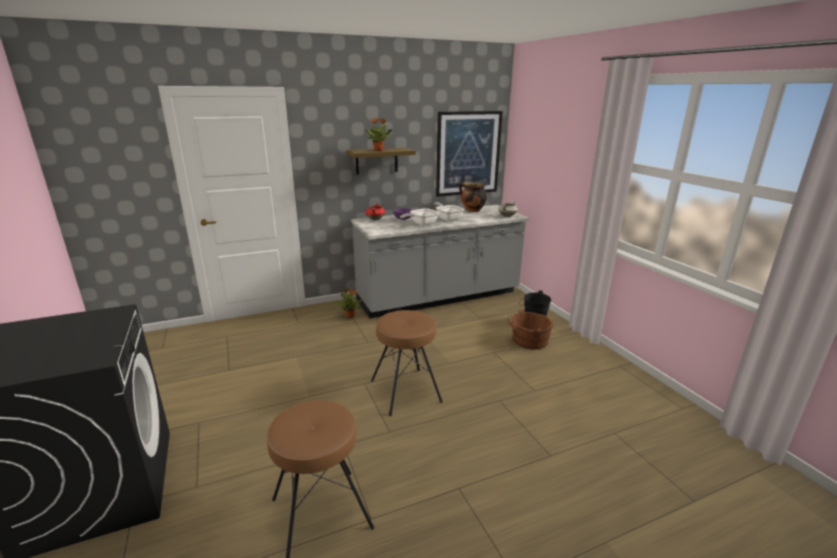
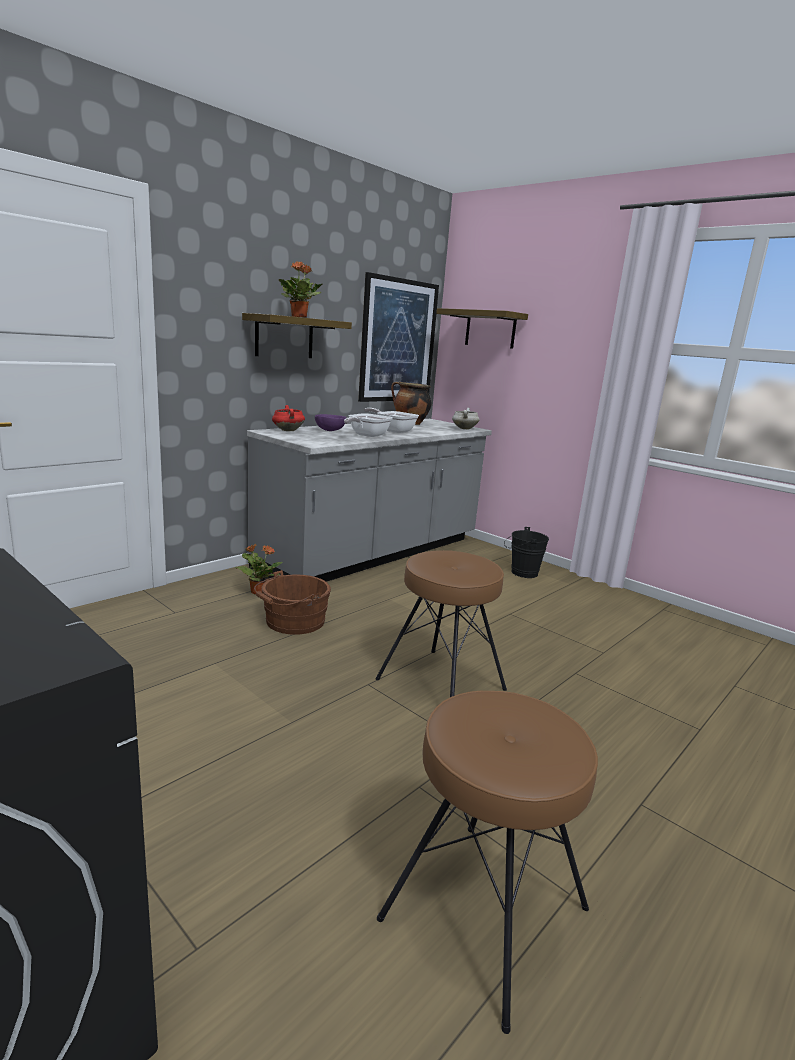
camera: 25 degrees left, 5 degrees down
brown bucket [507,309,553,349] -> brown bucket moved to [254,570,331,635]
none -> shelf [436,308,528,349]

